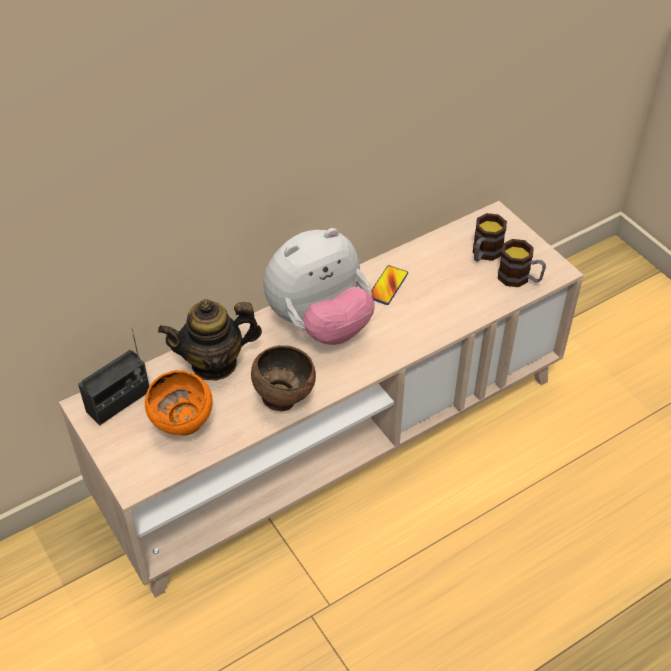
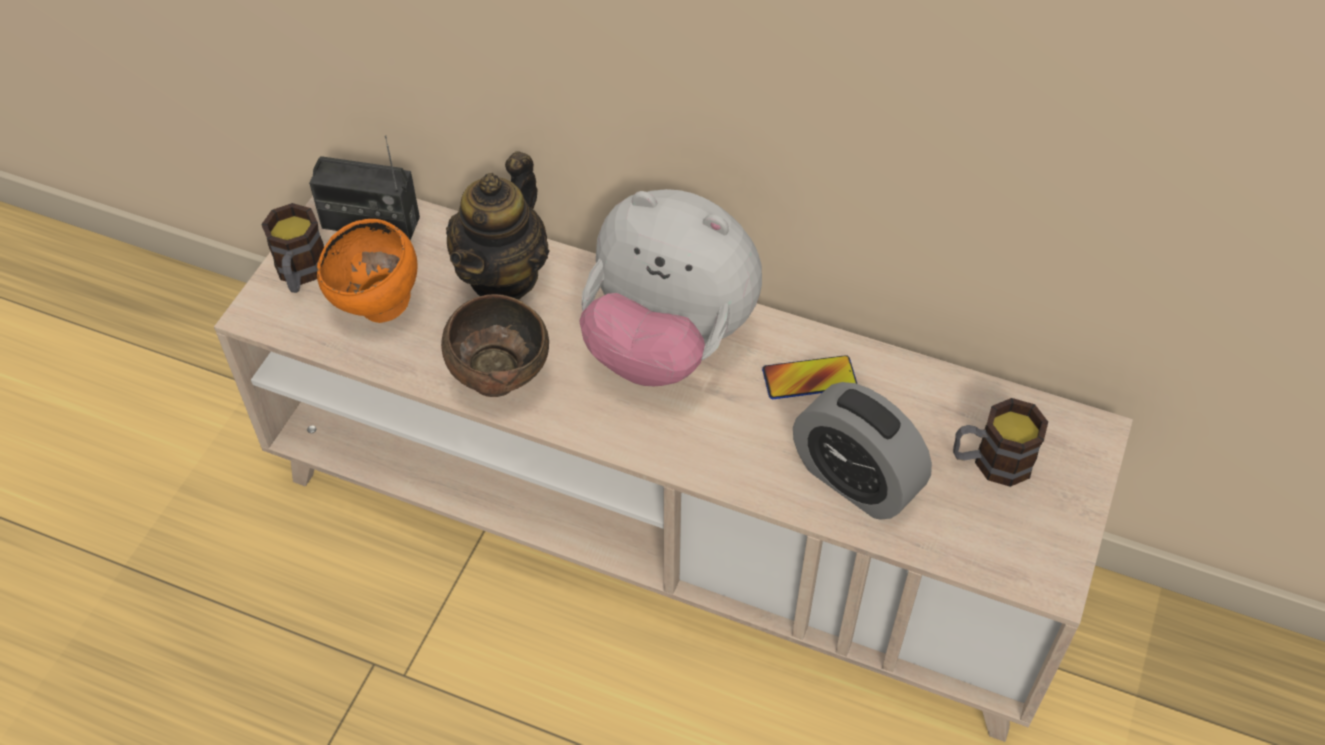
camera: 55 degrees right, 5 degrees up
teapot [158,299,262,381] -> teapot turned 105 degrees counterclockwise [446,151,549,300]
mug [498,239,546,287] -> mug moved to [261,203,324,293]
none -> alarm clock [793,382,932,520]

